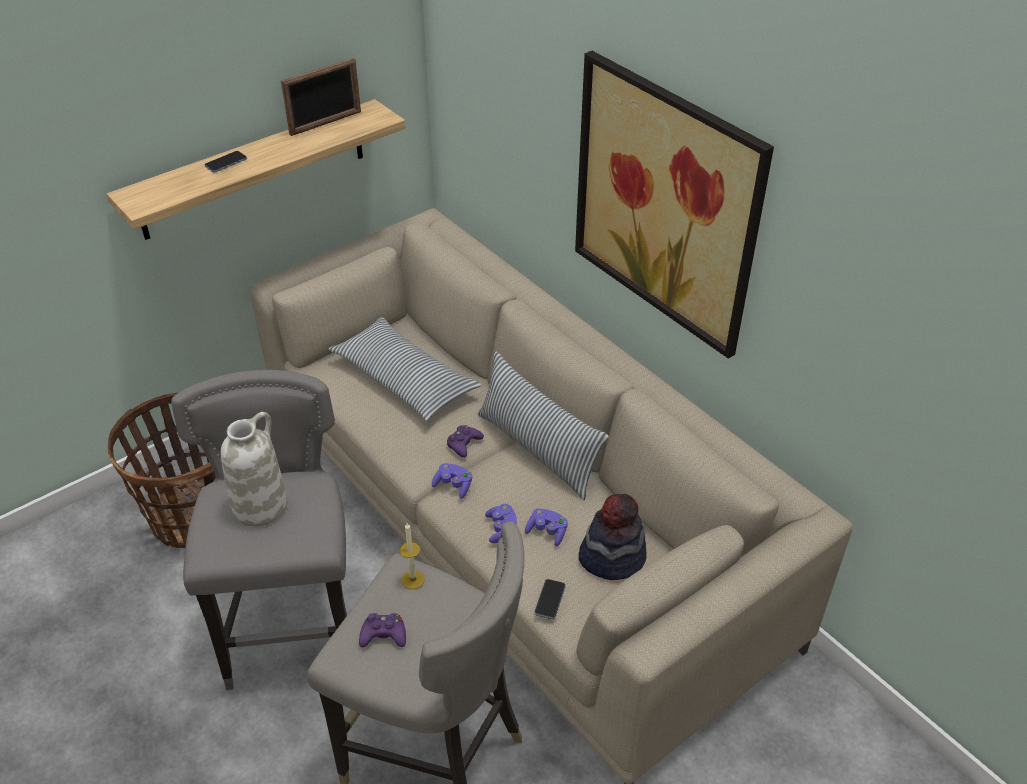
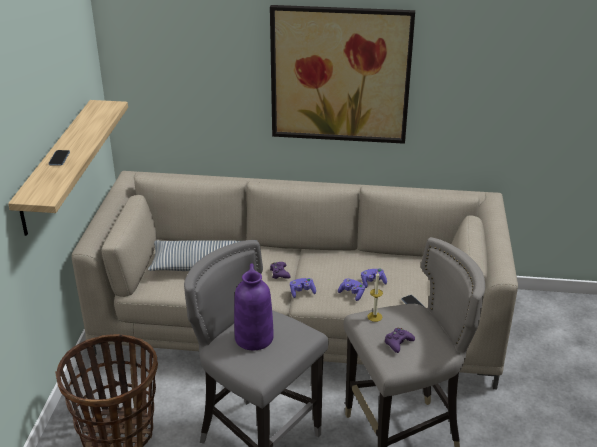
camera: 45 degrees left, 10 degrees down
white vase [221,412,288,527] -> purple vase [234,263,274,350]
picture frame [281,58,361,136] -> none
pillow [478,352,609,500] -> none
hat [579,494,647,580] -> none

